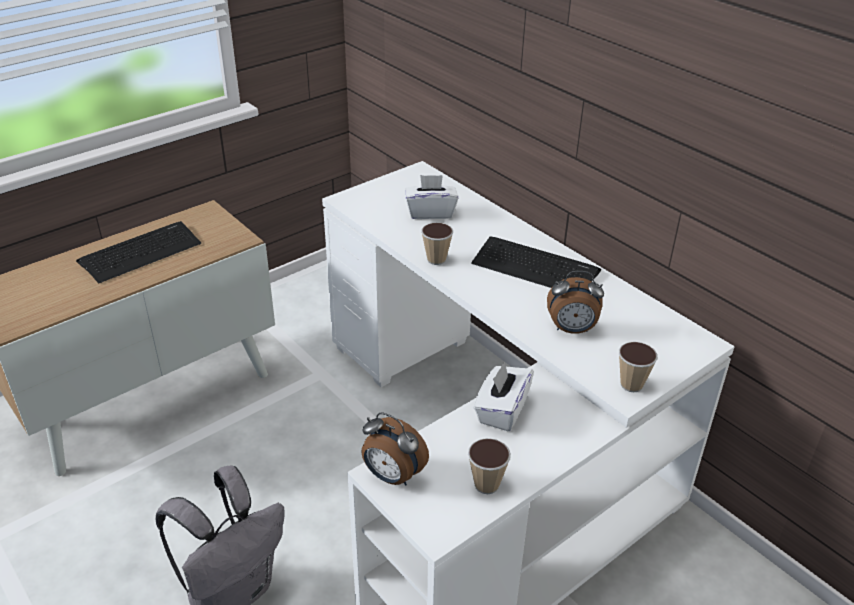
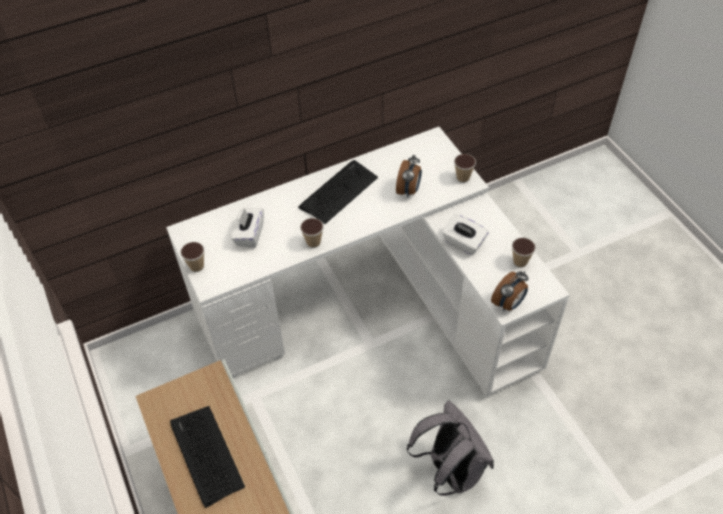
camera: 75 degrees left, 15 degrees up
none -> cup [180,242,204,272]

